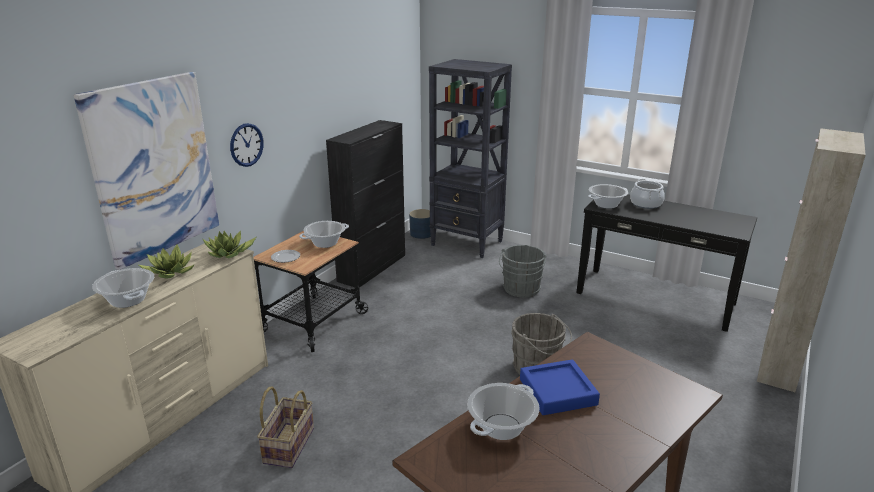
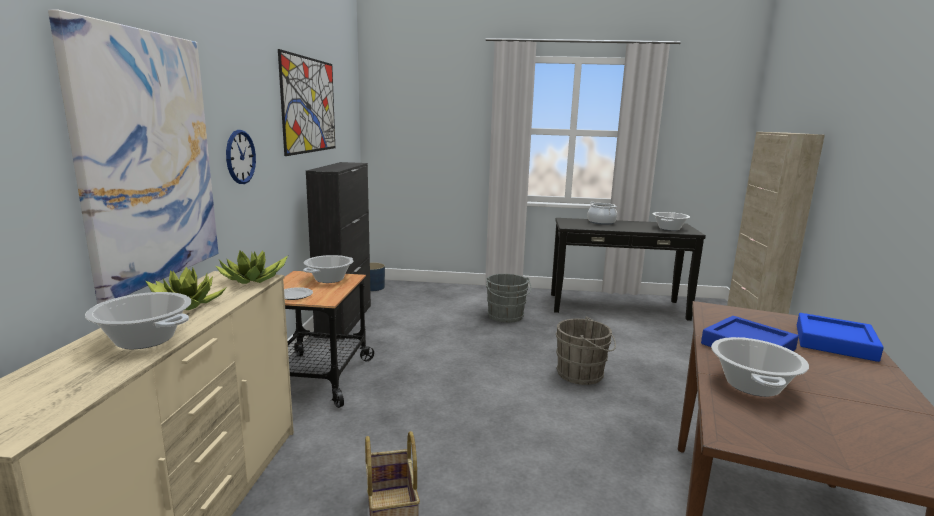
camera: 25 degrees left, 10 degrees down
black bookcase [429,59,512,258] -> none
cooking pot [588,184,628,209] -> cooking pot moved to [653,212,690,231]
none -> picture [278,49,335,156]
none -> blue tray [797,313,884,362]

